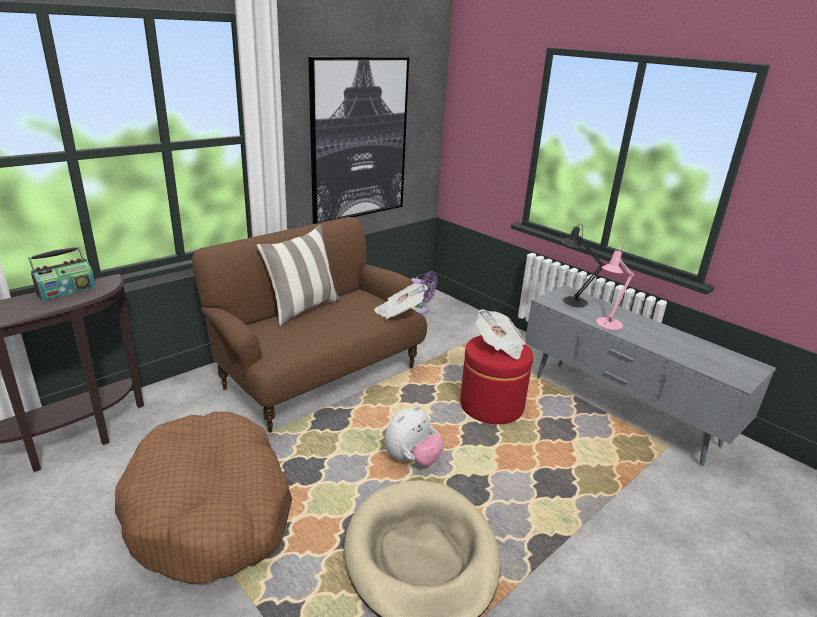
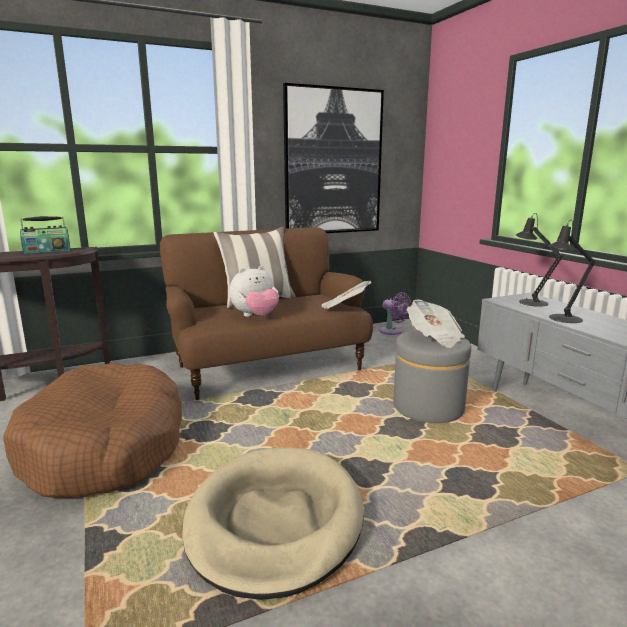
camera: 20 degrees right, 10 degrees down
plush toy [384,405,445,467] -> plush toy moved to [230,266,279,317]
red ottoman [460,335,533,424] -> grey ottoman [394,330,471,423]
pink table lamp [596,246,634,330] -> black table lamp [548,220,596,323]

